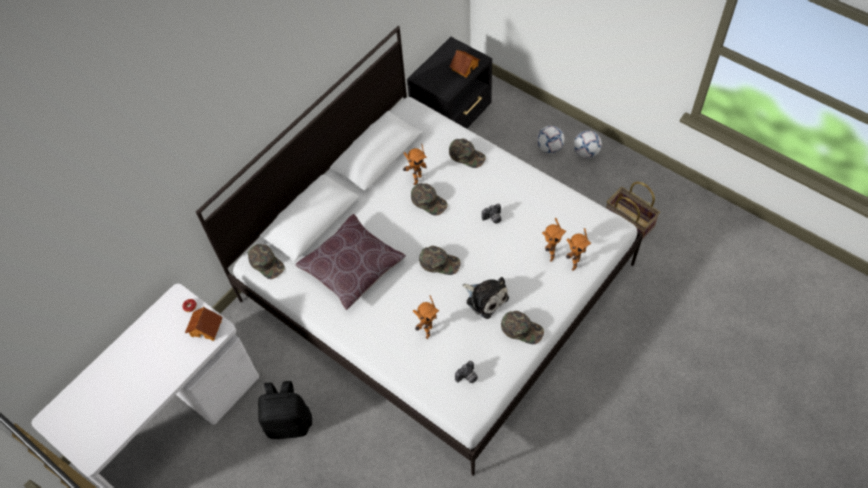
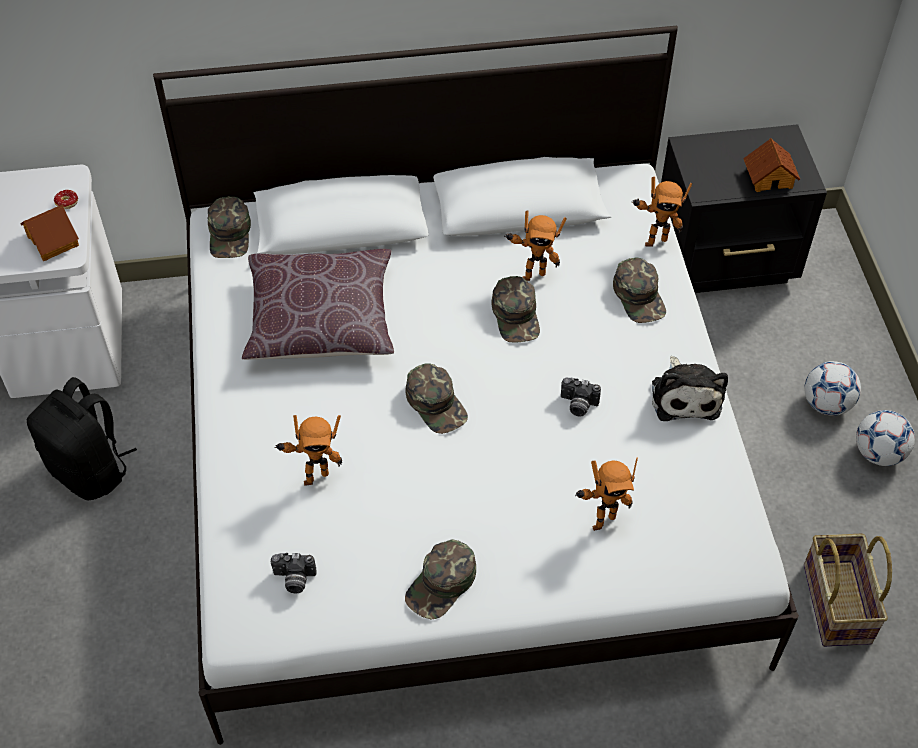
camera: 40 degrees right, 5 degrees down
plush toy [463,277,509,319] -> plush toy moved to [652,356,728,421]
green cap [501,311,544,344] -> green cap turned 60 degrees clockwise [405,539,476,619]
toy robot [566,228,592,271] -> toy robot moved to [632,177,692,247]

